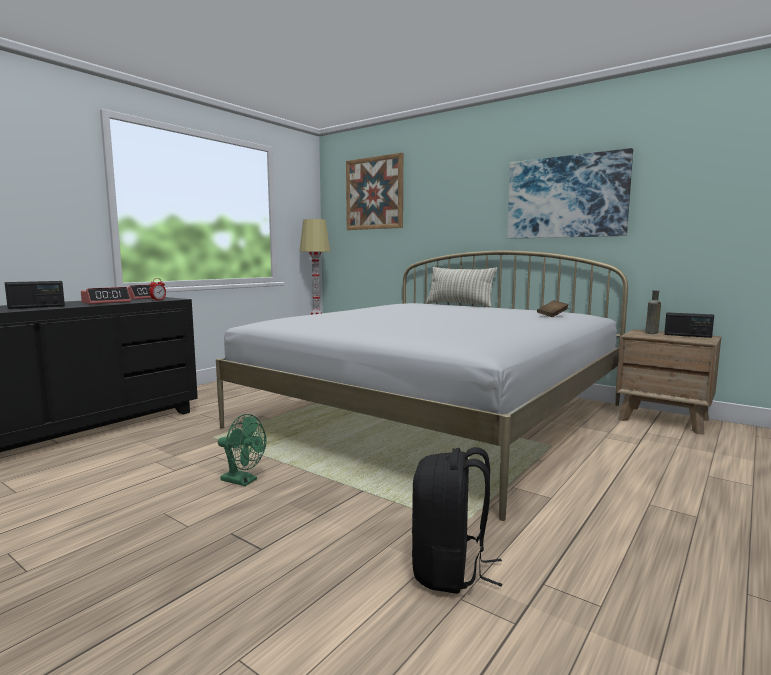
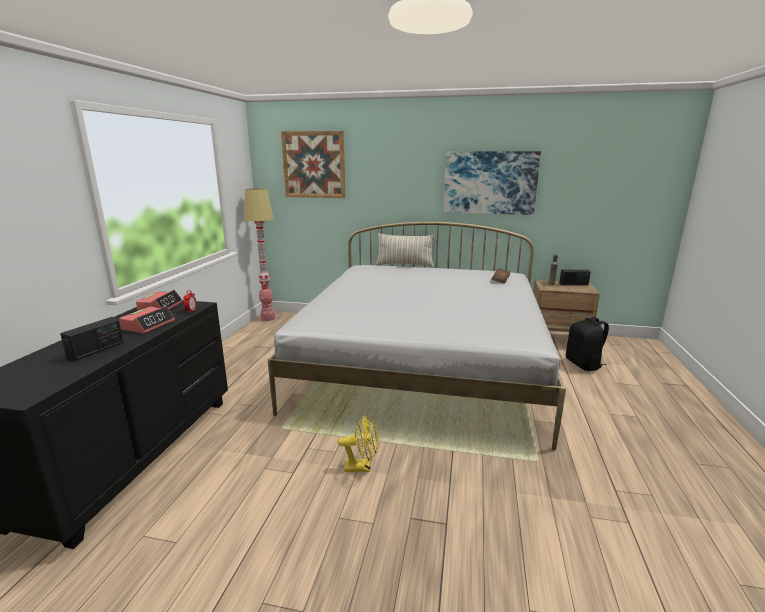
camera: 25 degrees left, 10 degrees up
green fan [218,414,266,486] -> yellow fan [338,416,378,472]
black backpack [412,447,503,594] -> black backpack moved to [566,317,609,371]

